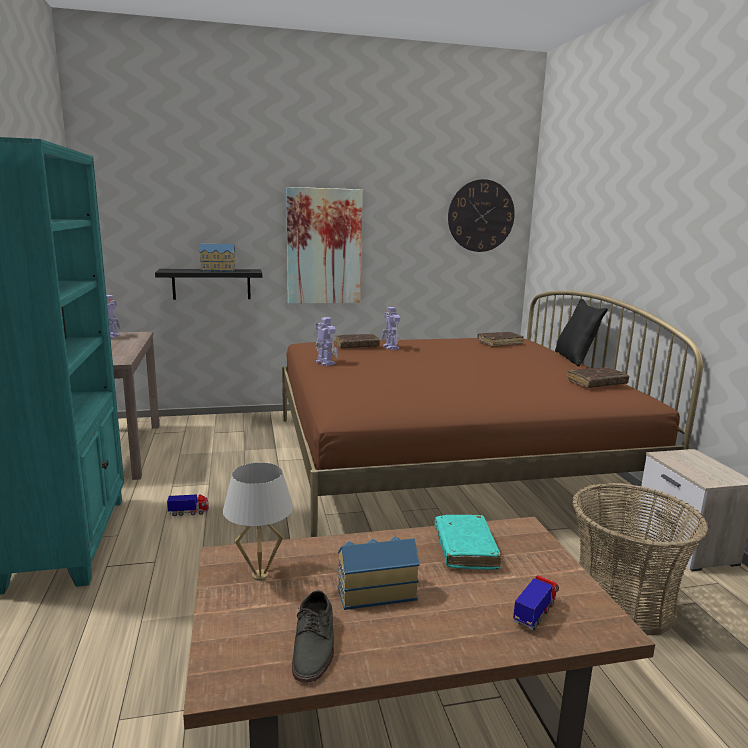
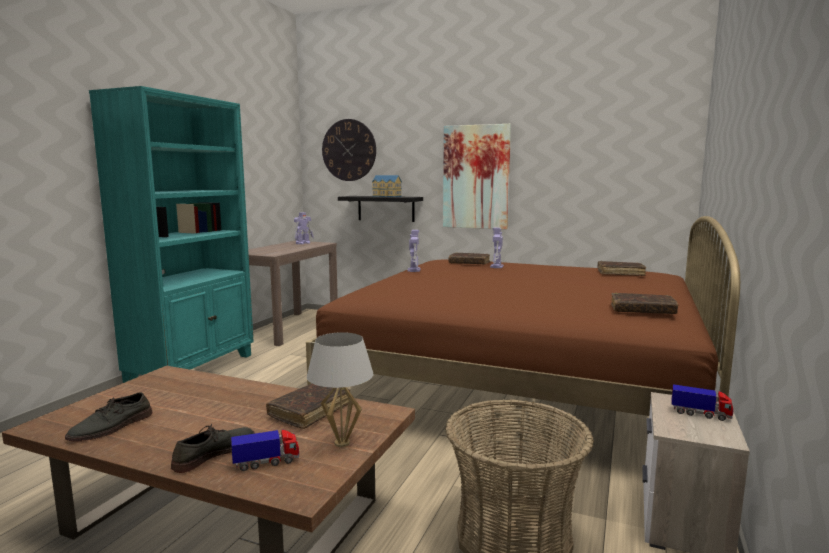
camera: 35 degrees right, 5 degrees down
toy truck [167,494,209,516] -> toy truck moved to [672,384,733,421]
white table lamp [223,463,293,580] -> white table lamp moved to [307,332,373,447]
toy house [338,536,420,610] -> none
turquoise book [435,515,501,570] -> brown book [266,383,350,429]
wall clock [448,179,515,252] -> wall clock moved to [322,119,376,181]
black pillow [555,299,608,366] -> none
none -> grey shoe [171,424,255,473]

